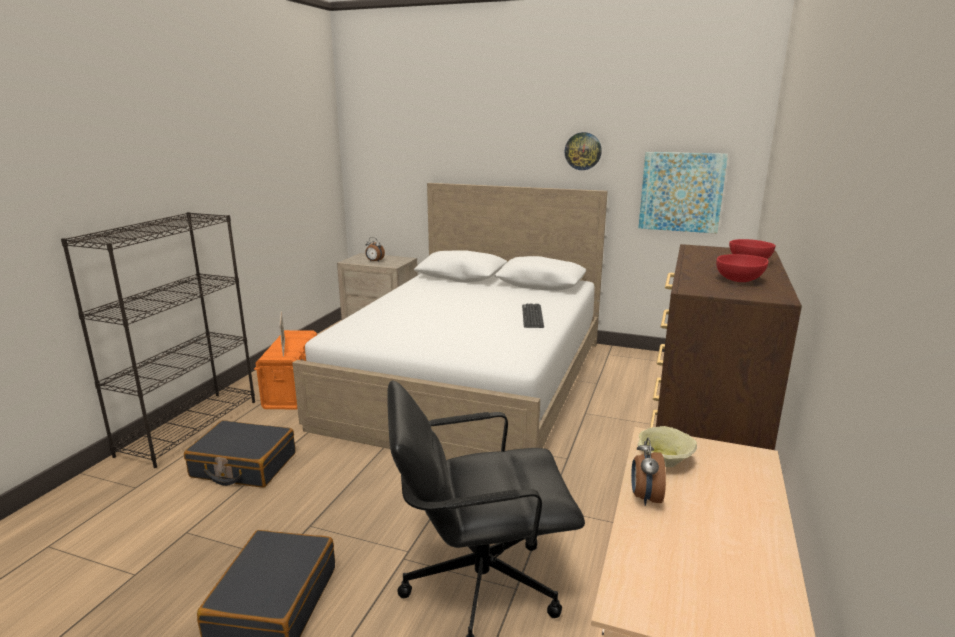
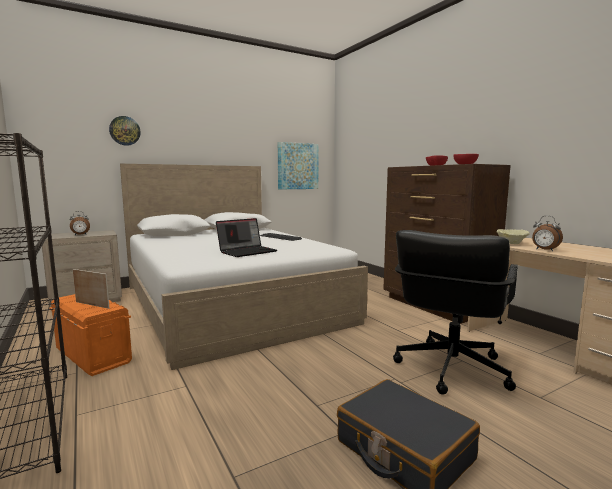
camera: 50 degrees left, 10 degrees down
black suitcase [184,420,296,488] -> none
wall clock [565,132,602,170] -> wall clock moved to [109,116,141,146]
none -> laptop [216,218,277,257]

